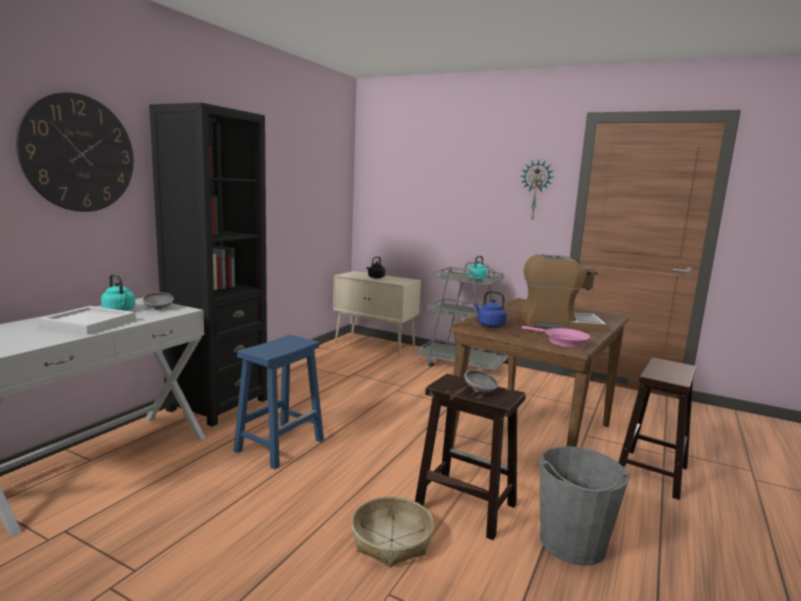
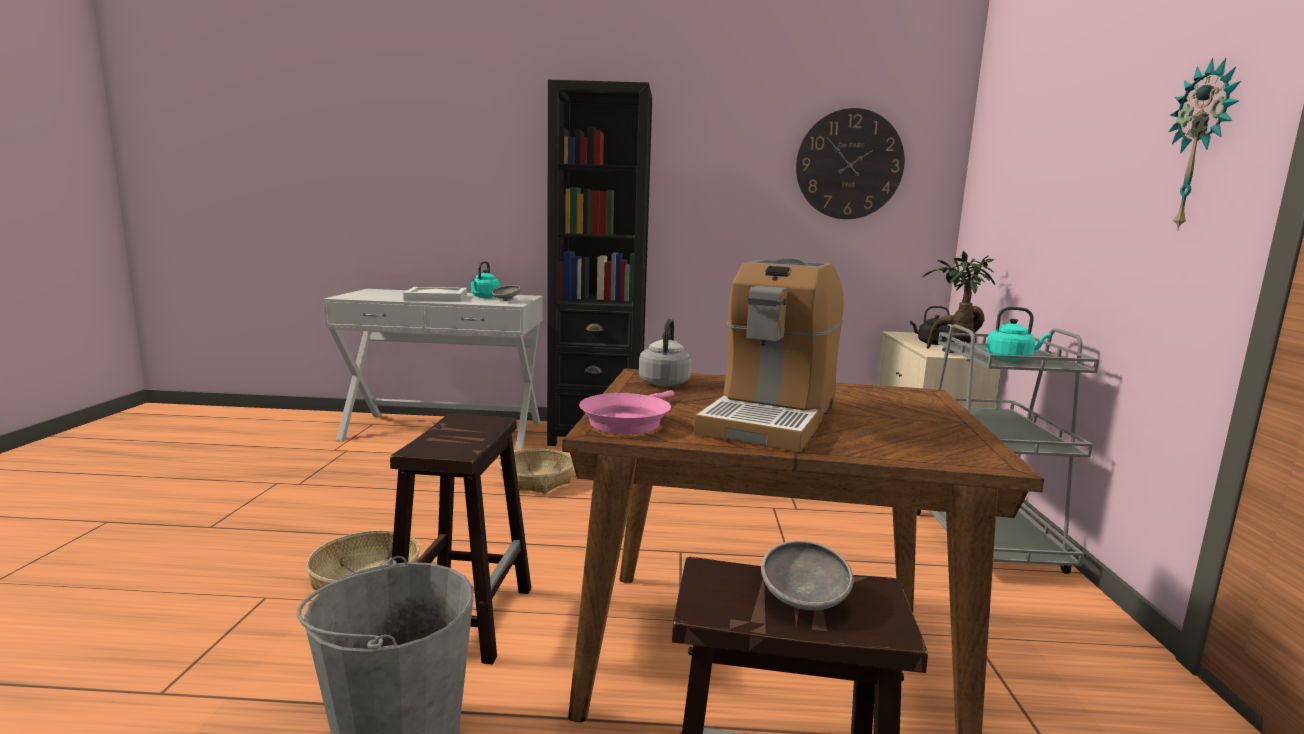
camera: 65 degrees right, 0 degrees up
wall clock [16,92,134,212] -> wall clock moved to [796,108,905,219]
blue stool [234,335,324,469] -> basket [498,449,573,493]
grey bowl [465,370,498,393] -> grey bowl moved to [761,540,854,611]
blue kettle [474,291,507,328] -> grey kettle [639,318,691,386]
coffee machine [521,254,607,333] -> coffee machine turned 45 degrees clockwise [694,258,844,452]
none -> potted plant [922,250,995,353]

